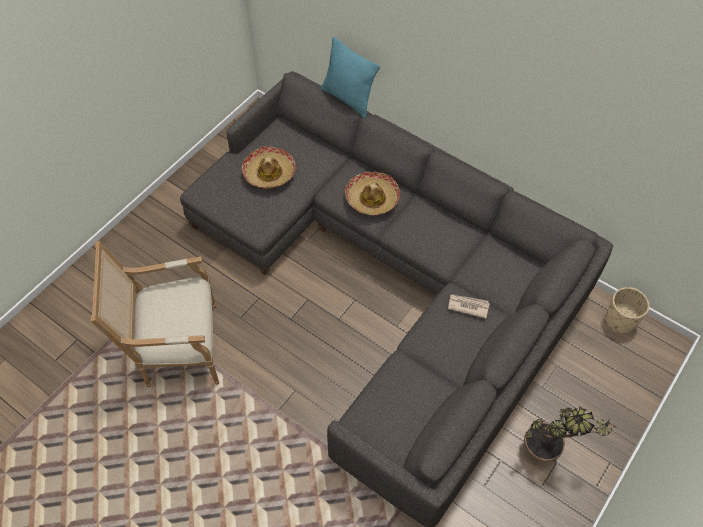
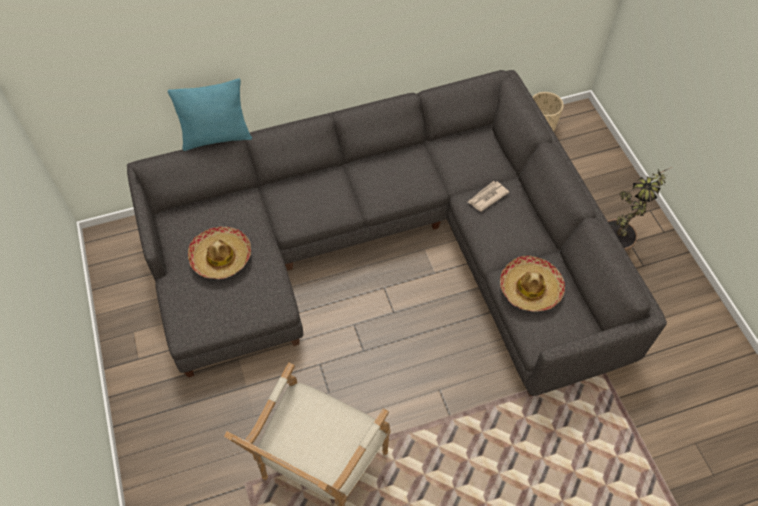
camera: 55 degrees left, 0 degrees up
hat [345,172,400,215] -> hat moved to [500,256,565,312]

